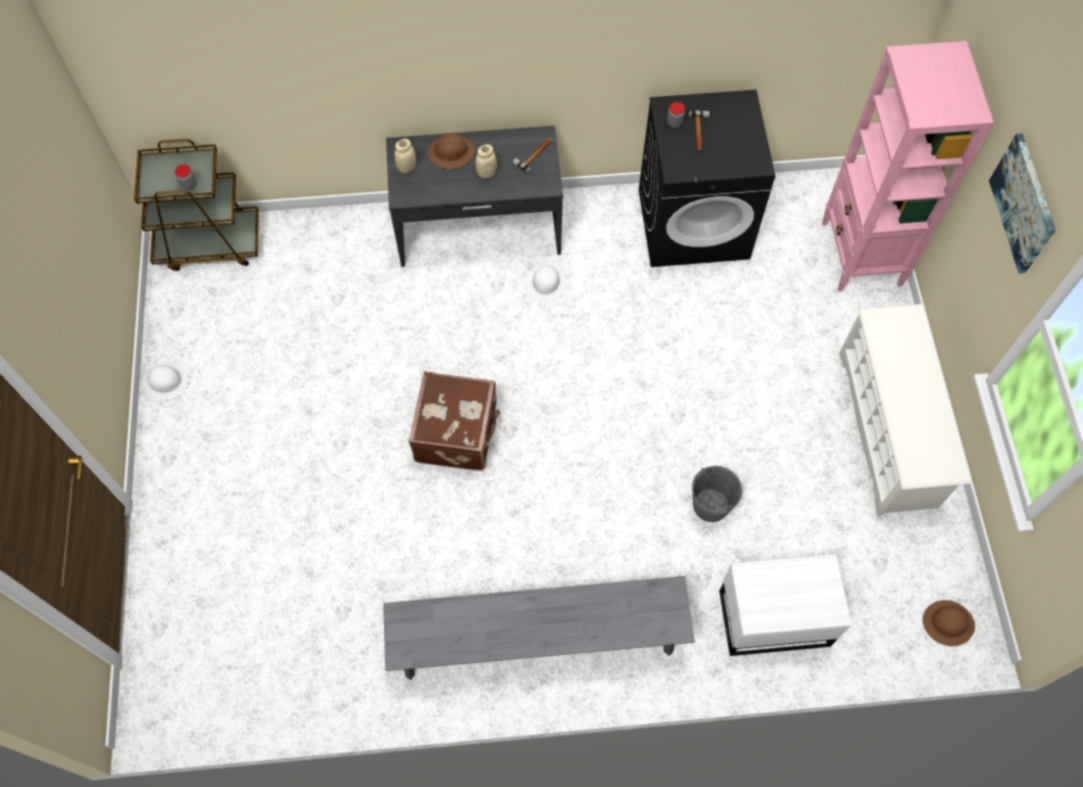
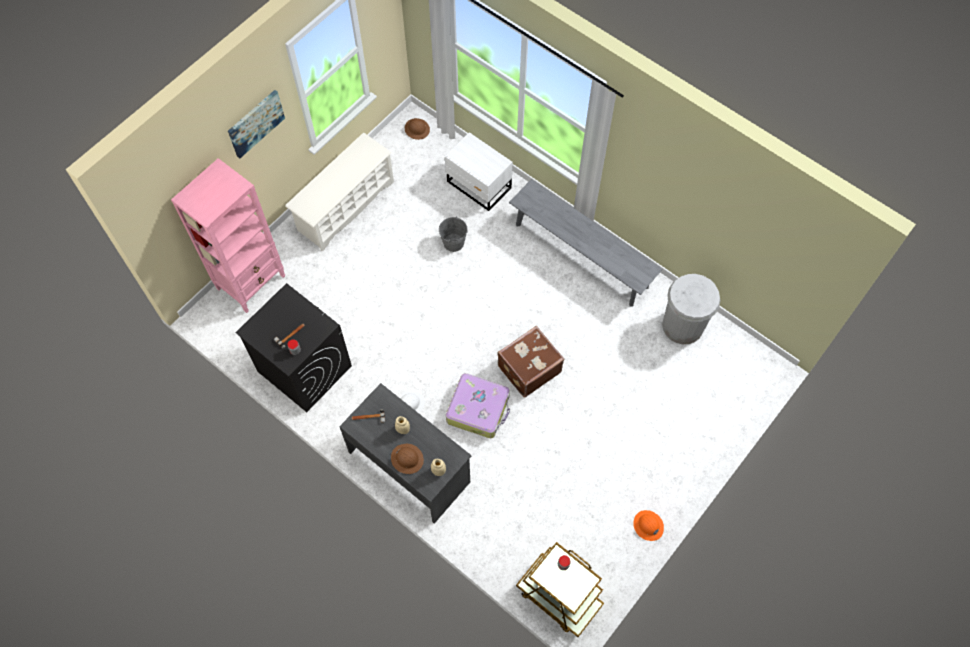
camera: 135 degrees left, 0 degrees up
white hard hat [142,362,189,401] -> orange hard hat [633,510,664,541]
none -> suitcase [446,373,510,438]
none -> white trash can [662,274,720,344]

